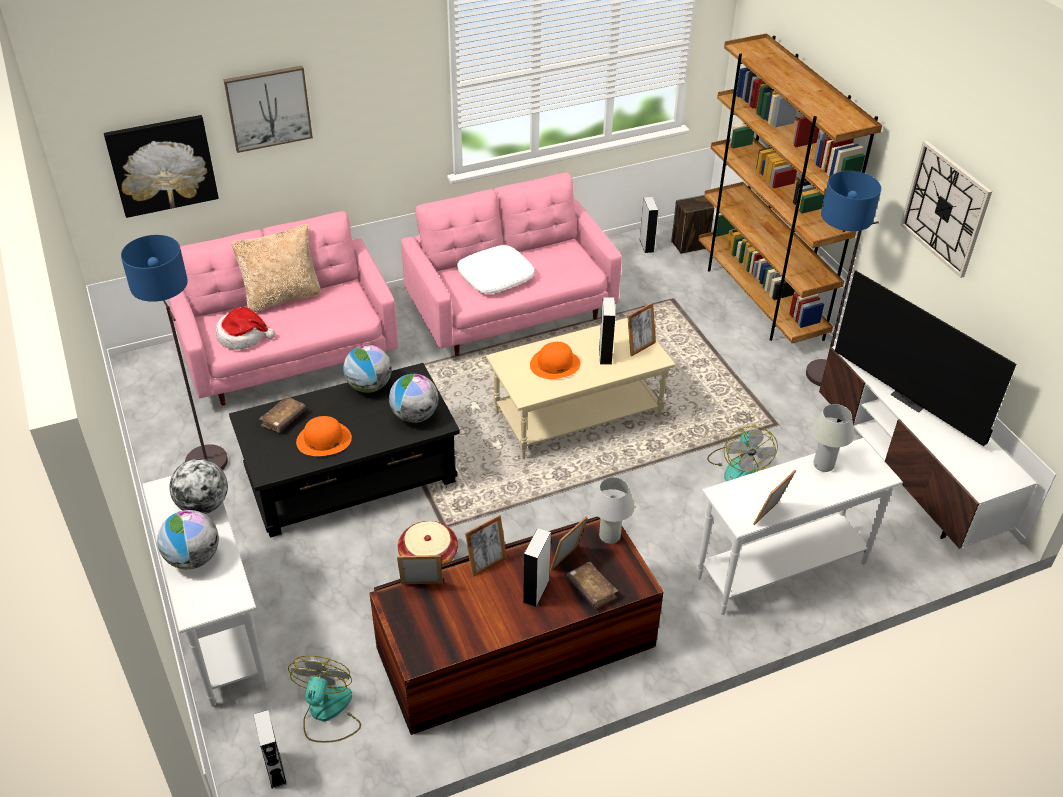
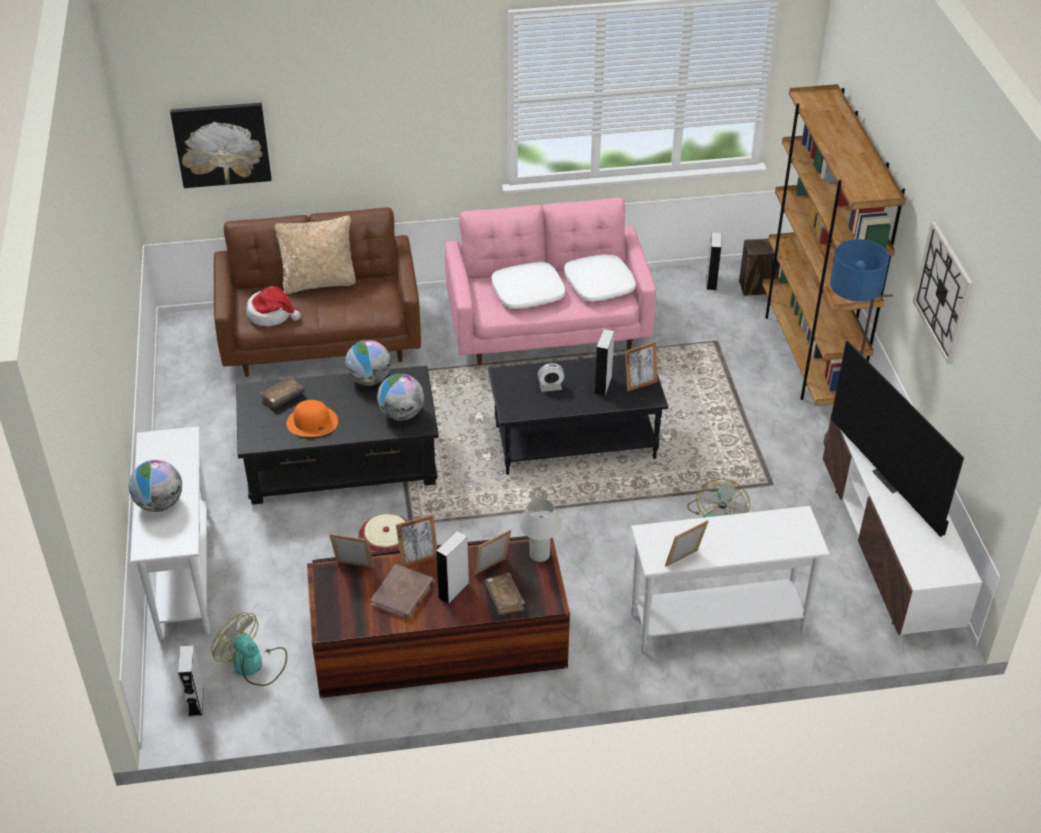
camera: 15 degrees right, 0 degrees up
blue floor lamp [121,235,228,470] -> none
pink sofa [168,211,398,406] -> brown sofa [214,207,421,377]
globe [169,459,228,514] -> none
picture [223,66,313,153] -> none
fan [288,656,361,743] -> fan turned 75 degrees counterclockwise [211,612,287,686]
beige coffee table [486,318,675,459] -> black coffee table [488,355,668,475]
orange hat [530,342,580,379] -> alarm clock [538,363,565,392]
white table lamp [811,404,854,472] -> none
none -> brown book [371,564,435,619]
none -> white pillow [564,254,636,302]

